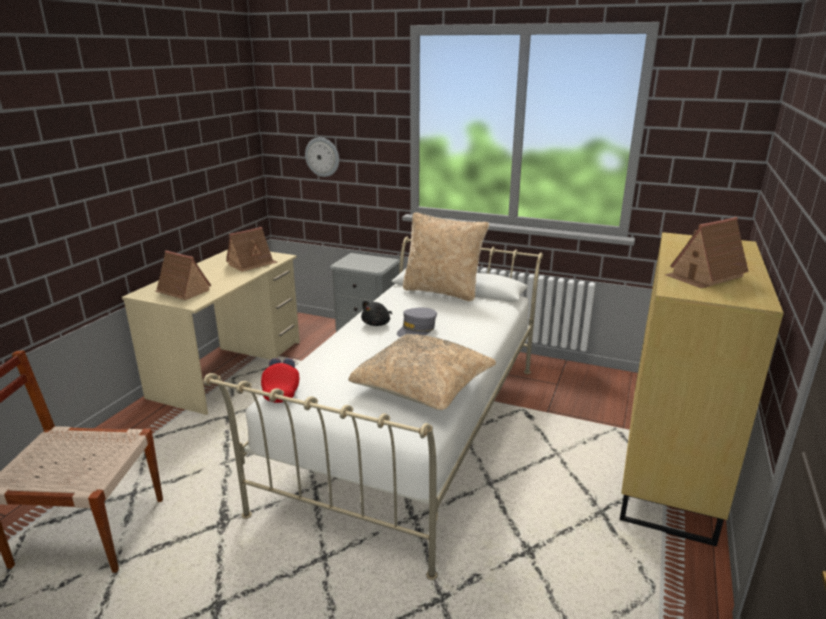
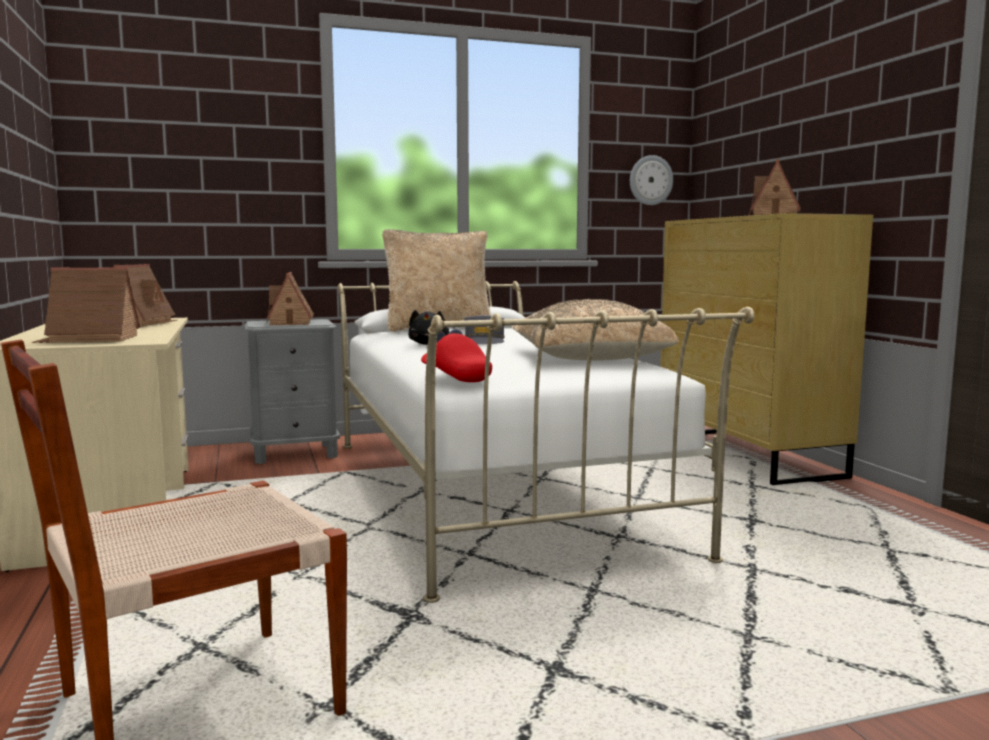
camera: 40 degrees left, 15 degrees down
wall clock [305,137,339,177] -> wall clock moved to [630,155,673,205]
none -> toy house [266,272,314,325]

